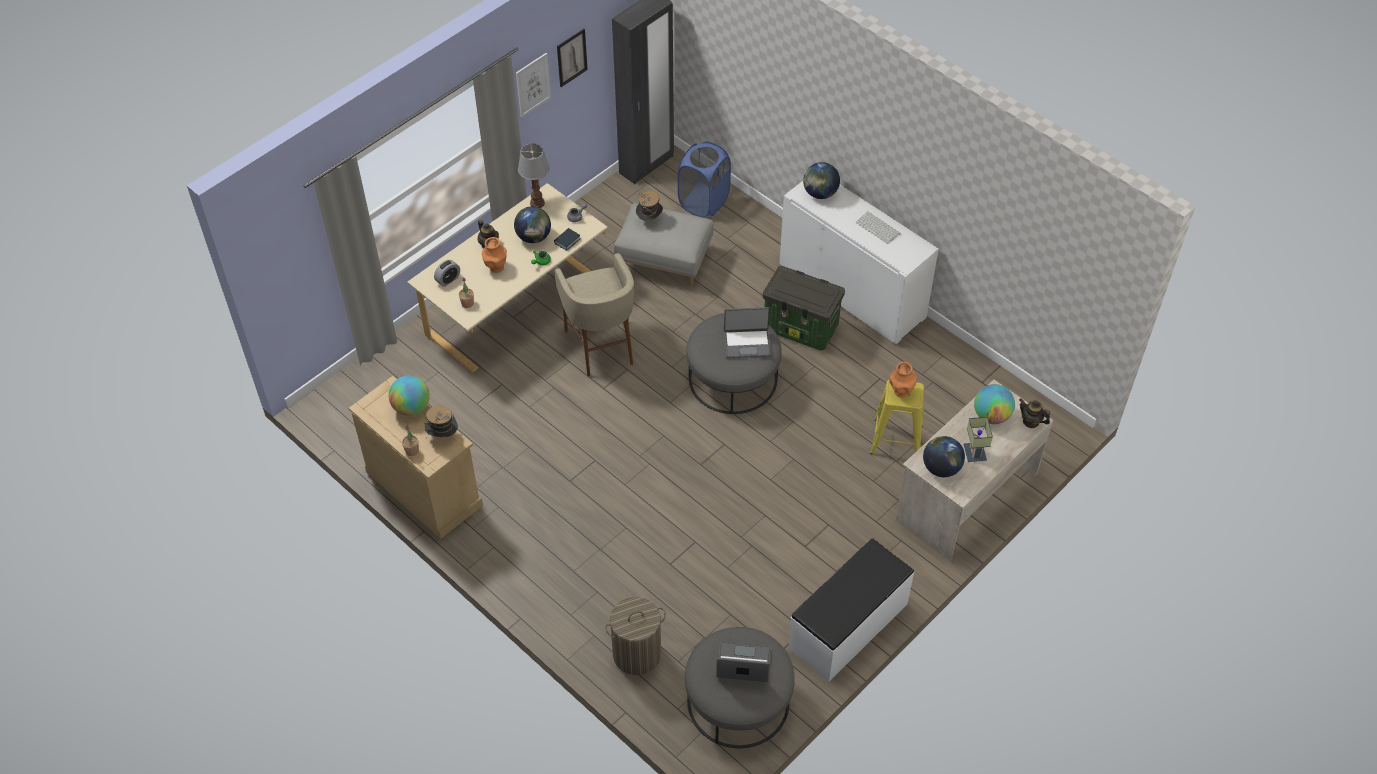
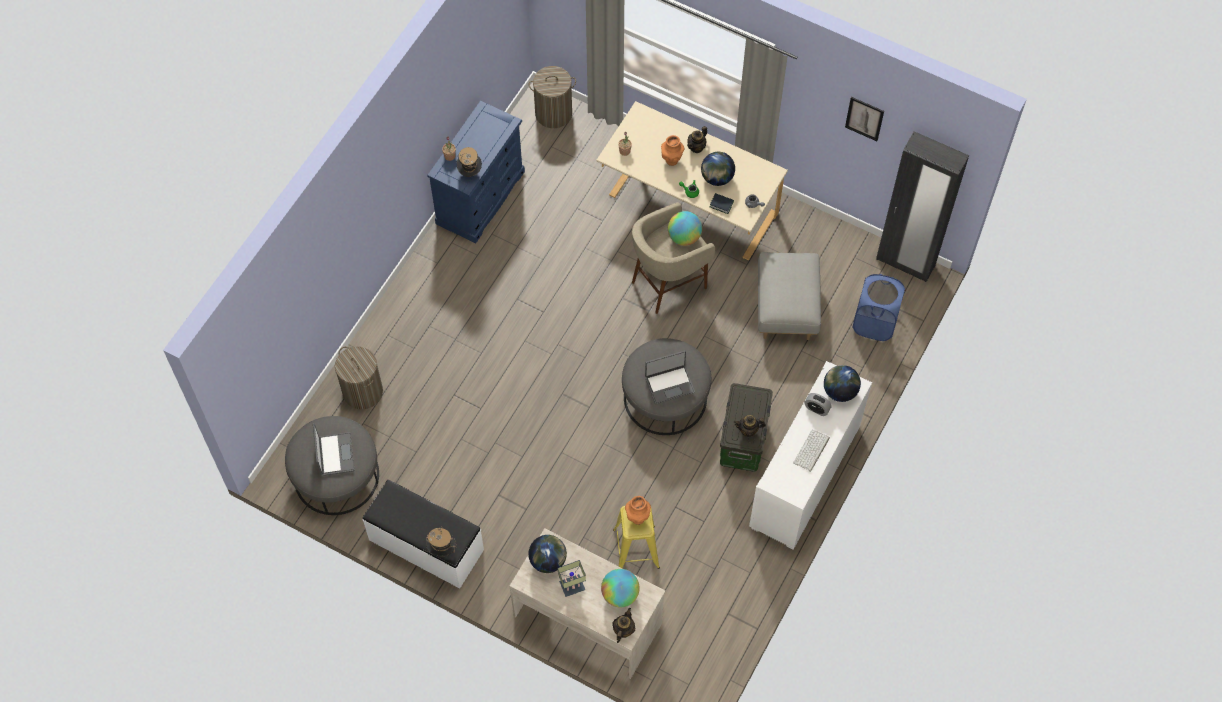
camera: 75 degrees right, 10 degrees up
beige dresser [349,376,483,539] -> blue dresser [427,101,525,243]
globe [389,375,430,416] -> globe moved to [668,211,702,246]
alarm clock [434,260,460,287] -> alarm clock moved to [804,393,832,416]
picture [516,53,551,118] -> none
table lamp [518,143,550,208] -> none
hat [636,191,663,221] -> hat moved to [426,527,457,556]
laptop [724,307,771,358] -> laptop turned 90 degrees counterclockwise [645,350,695,404]
none -> laundry basket [529,66,576,128]
none -> teapot [734,415,766,437]

